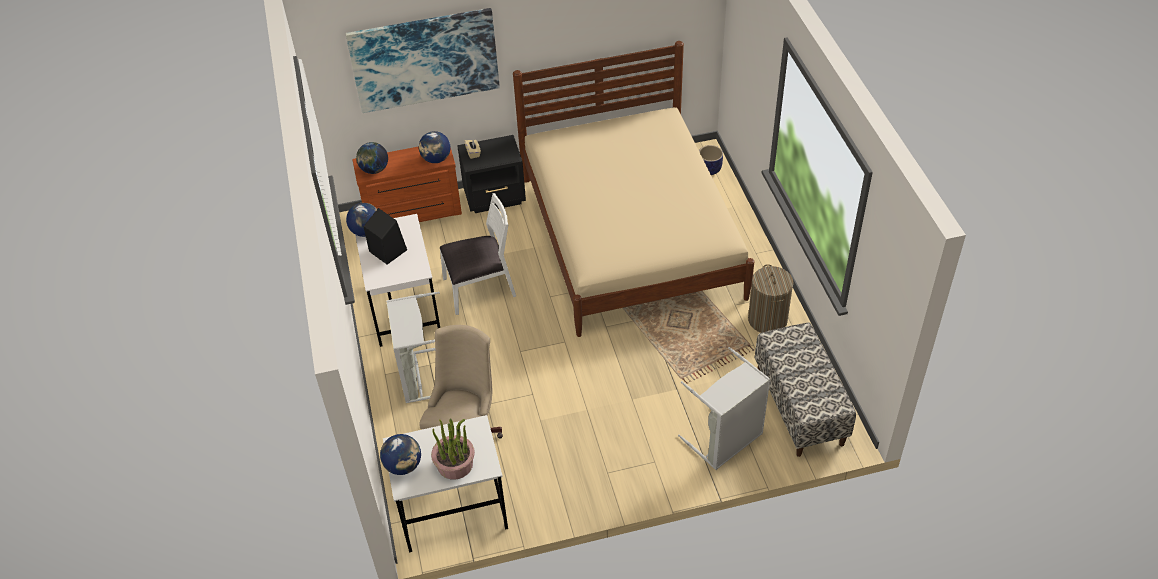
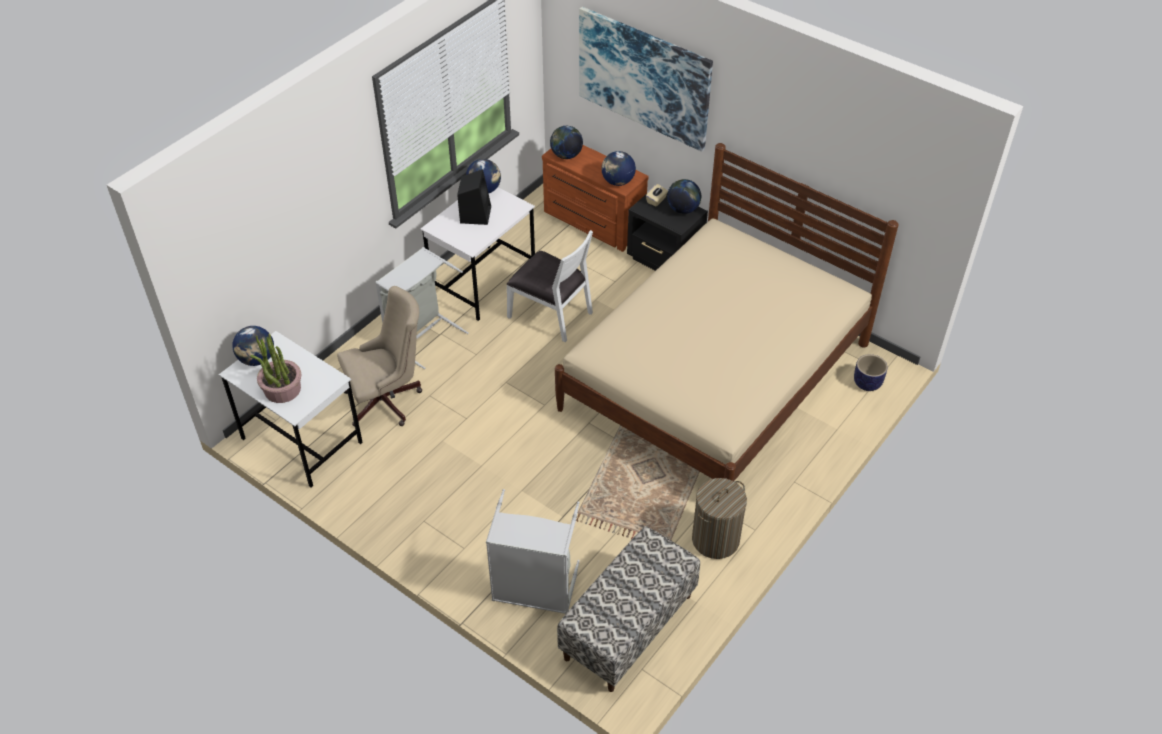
camera: 50 degrees right, 0 degrees up
none -> globe [667,179,701,214]

